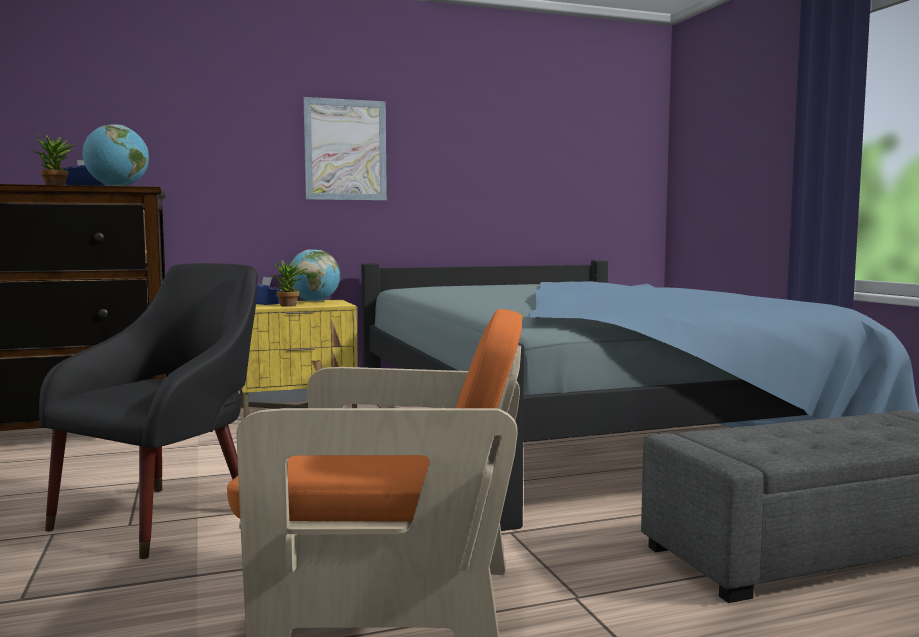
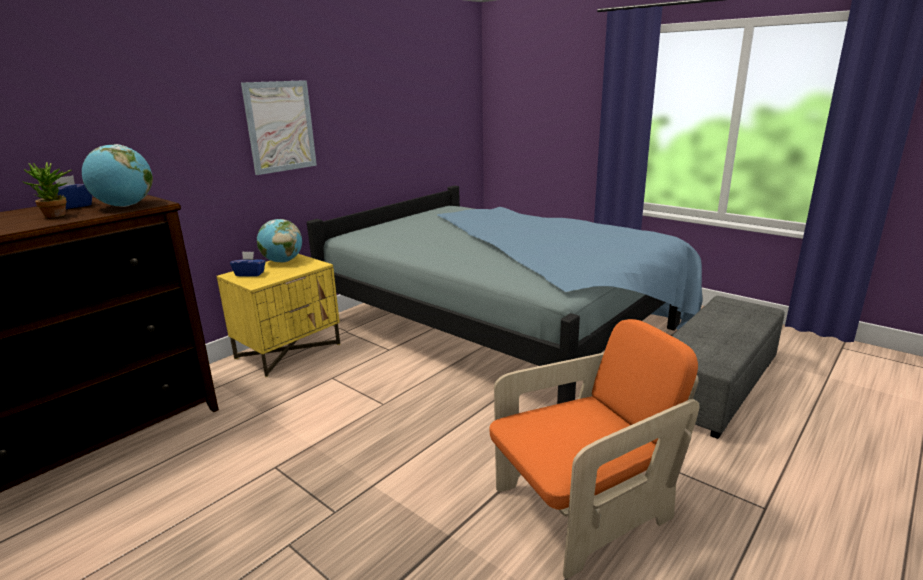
camera: 30 degrees left, 15 degrees up
black armchair [39,263,258,559] -> none
potted plant [271,260,308,307] -> none

